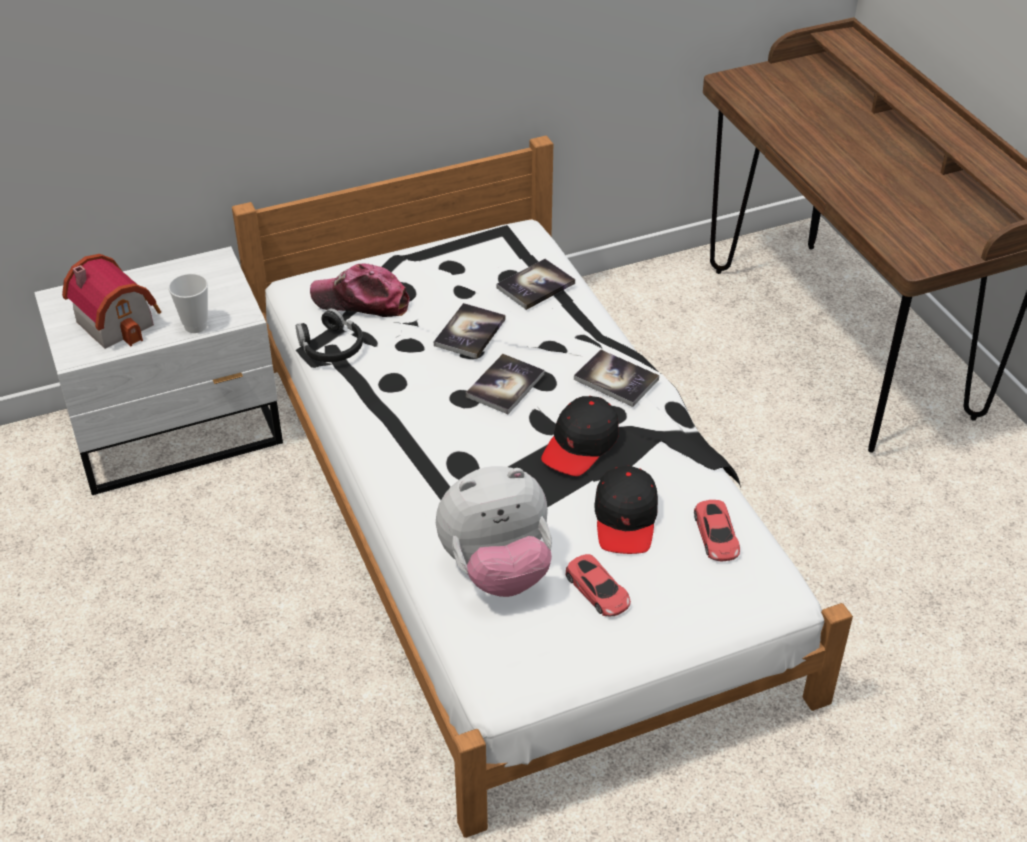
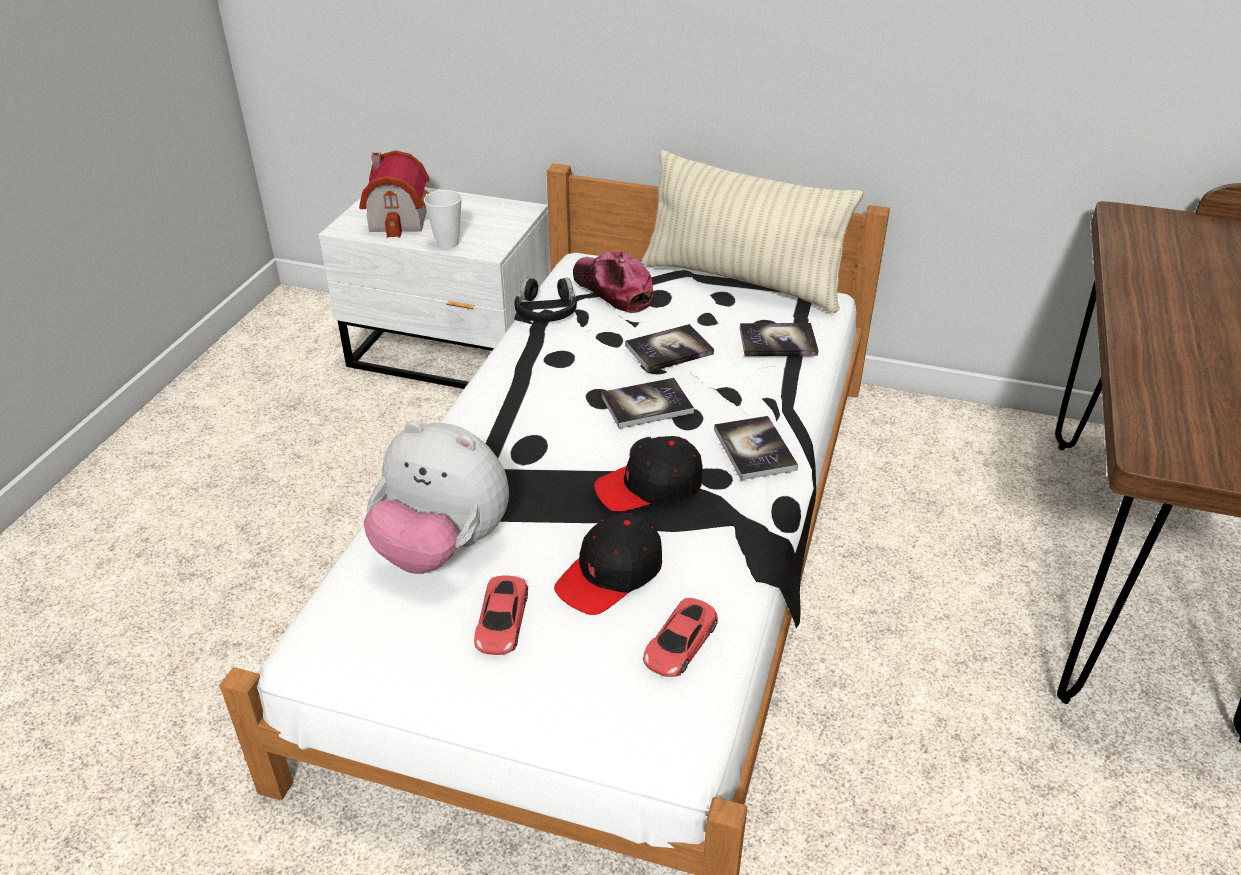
camera: 40 degrees right, 5 degrees down
none -> beige pillow [642,150,863,313]

